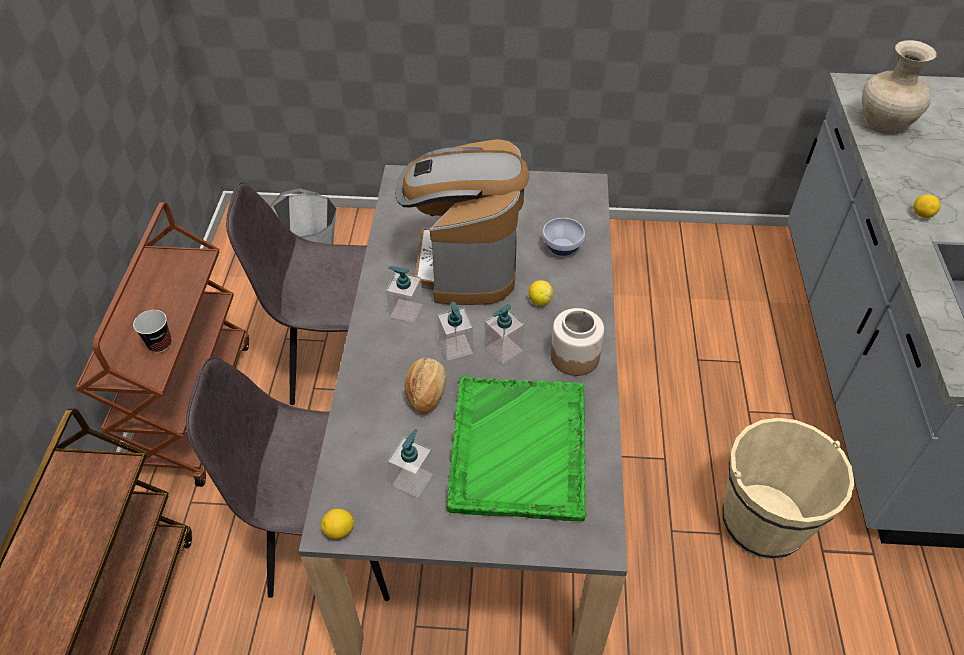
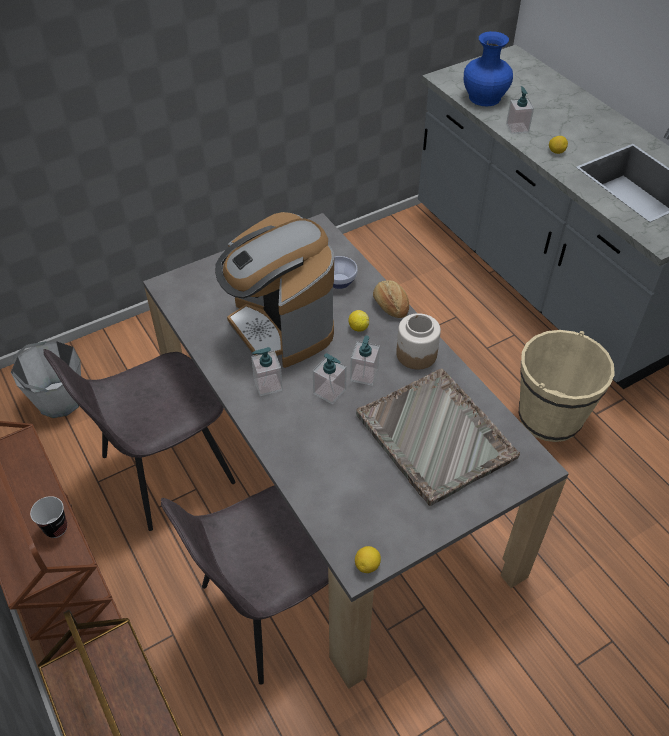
camera: 35 degrees left, 0 degrees up
soap dispenser [388,429,433,498] -> soap dispenser moved to [506,86,534,134]
bread [404,358,446,414] -> bread moved to [373,280,409,318]
green tray [447,376,586,521] -> grey tray [356,369,520,506]
beige vase [862,40,937,135] -> blue vase [464,31,513,106]

